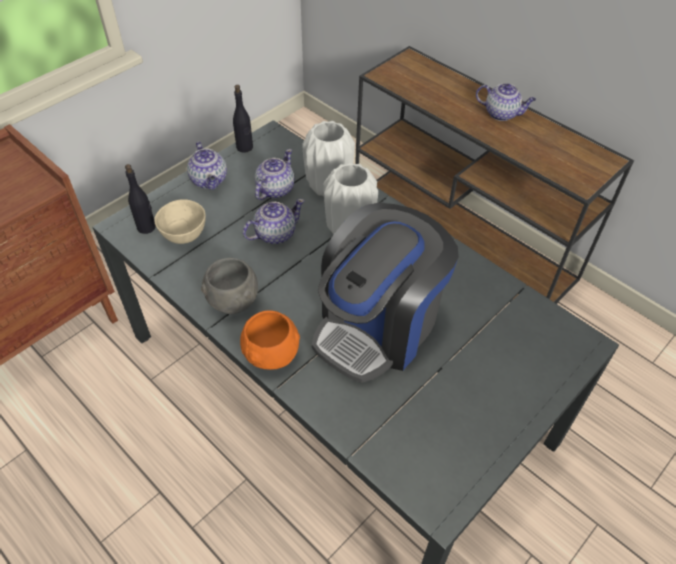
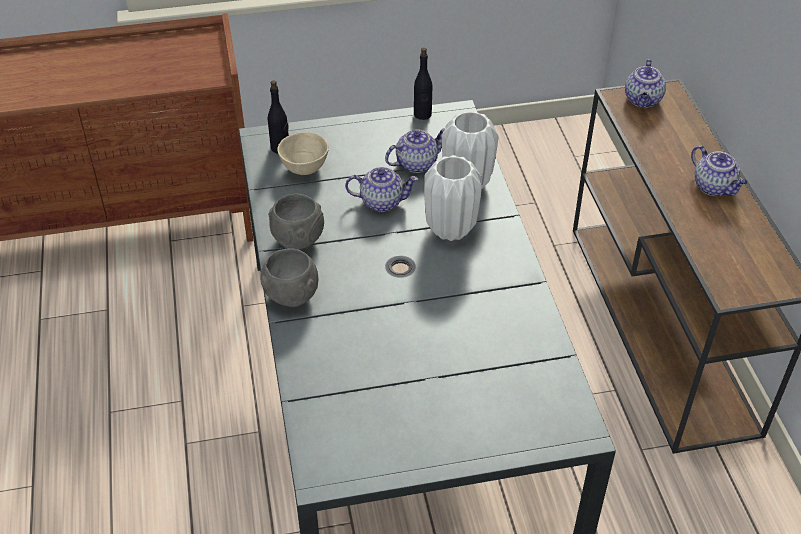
camera: 35 degrees right, 5 degrees down
teapot [187,142,227,190] -> teapot moved to [625,59,666,108]
orange bowl [240,310,300,370] -> grey bowl [260,248,318,307]
coffee machine [312,203,459,383] -> none

